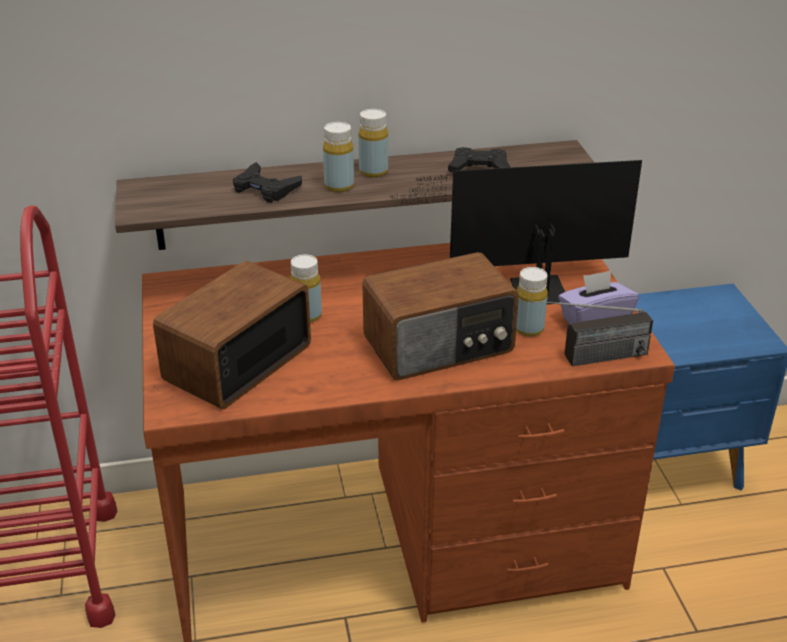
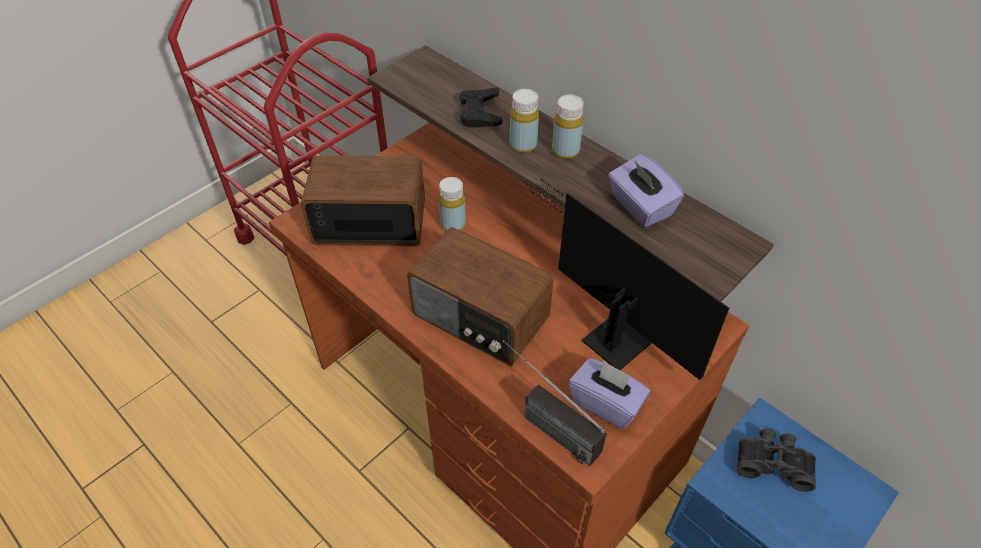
camera: 55 degrees right, 15 degrees up
black game controller [448,147,510,173] -> purple tissue box [608,154,684,227]
yellow bottle [516,267,548,337] -> none
none -> black binoculars [737,429,816,492]

